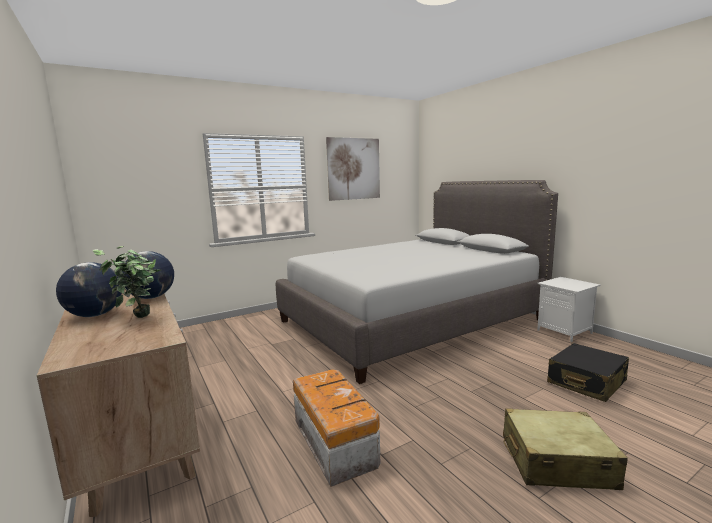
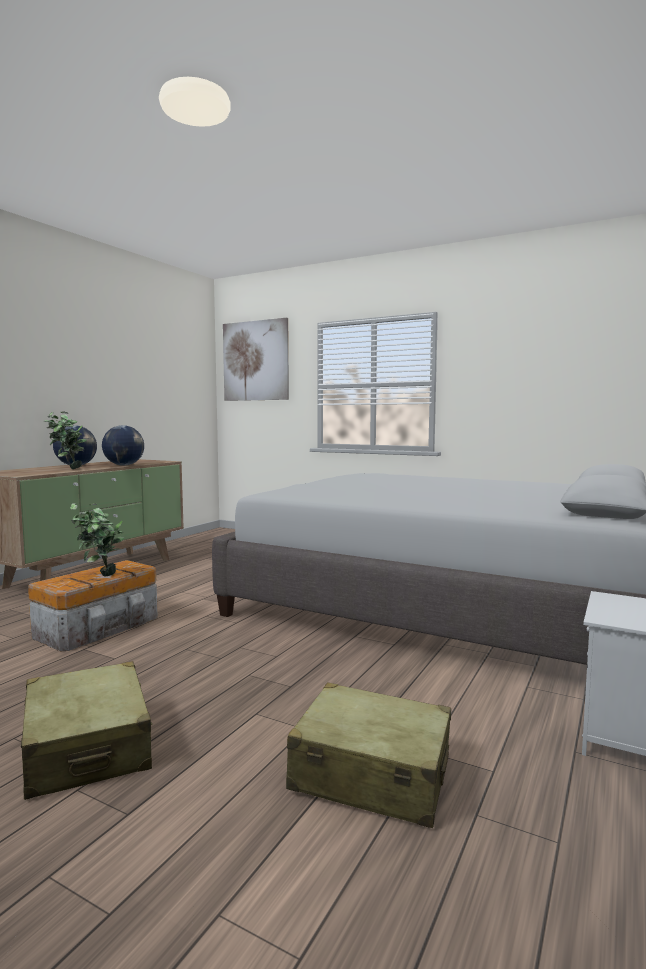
camera: 60 degrees right, 5 degrees down
picture [326,137,380,201] -> picture moved to [223,318,289,401]
black suitcase [547,343,629,402] -> beige suitcase [286,682,451,828]
none -> potted plant [70,503,124,577]

